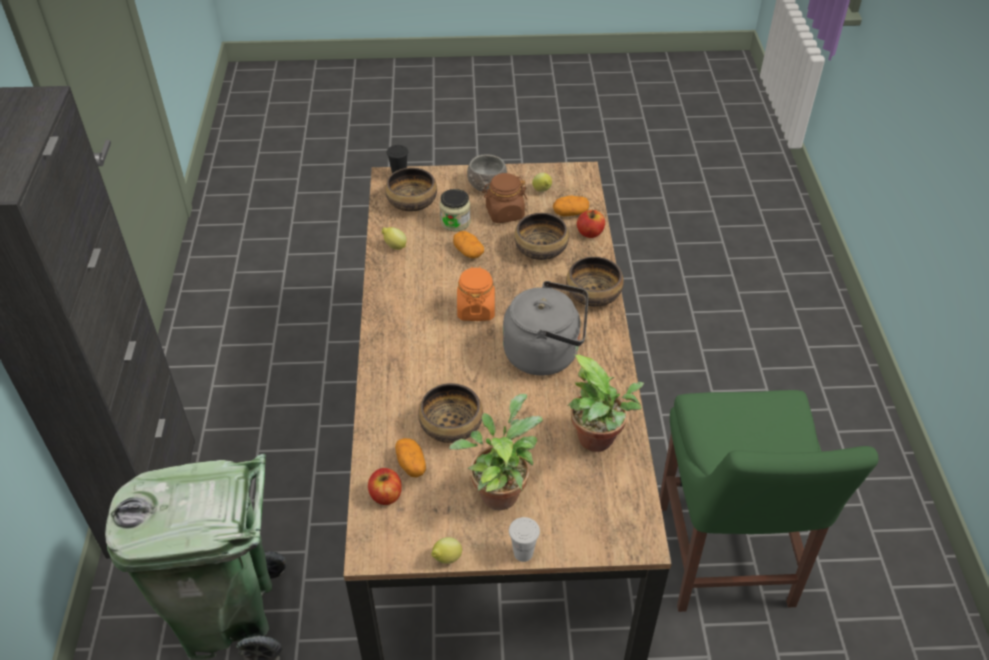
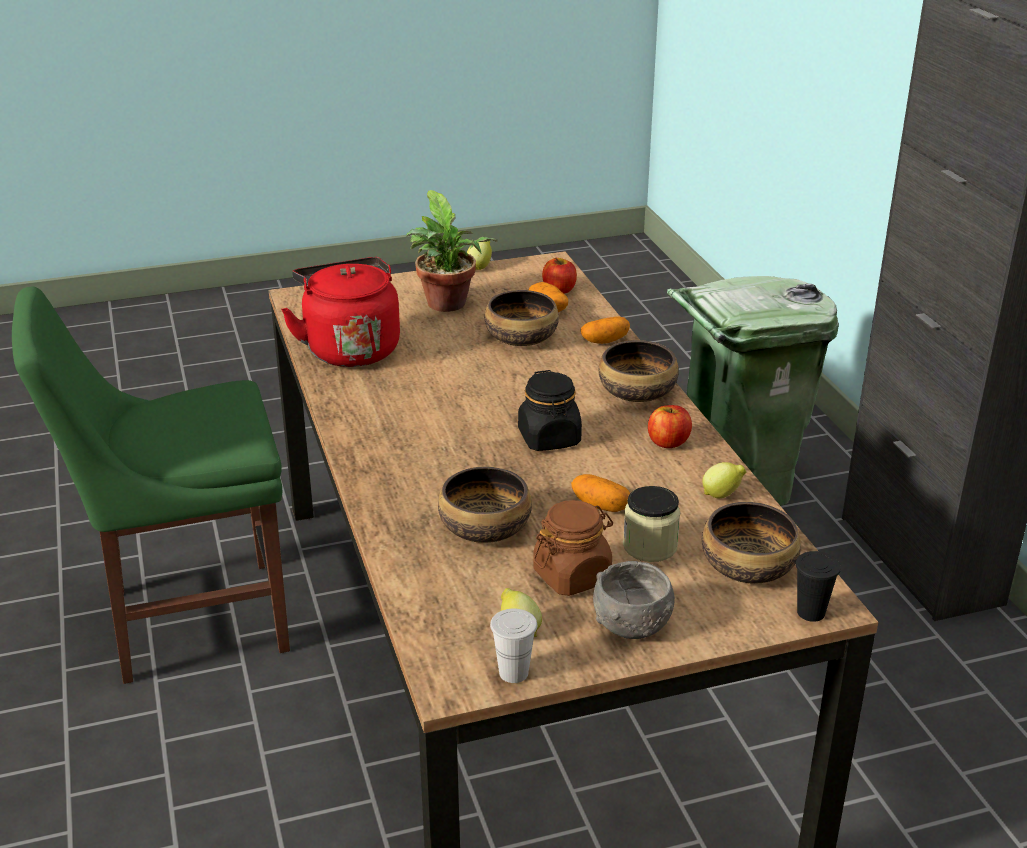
camera: 165 degrees right, 15 degrees down
orange jar [457,266,495,321] -> black jar [518,370,582,451]
grey kettle [503,281,588,375] -> none
white cup [509,517,540,562] -> white cup moved to [490,609,537,683]
potato [553,195,589,216] -> potato moved to [580,316,630,344]
bowl [566,256,624,306] -> bowl moved to [599,340,679,402]
potted plant [567,354,644,452] -> red kettle [281,257,400,367]
apple [577,210,605,238] -> apple moved to [648,405,692,448]
green chair [660,390,878,612] -> green chair turned 90 degrees counterclockwise [12,287,290,684]

